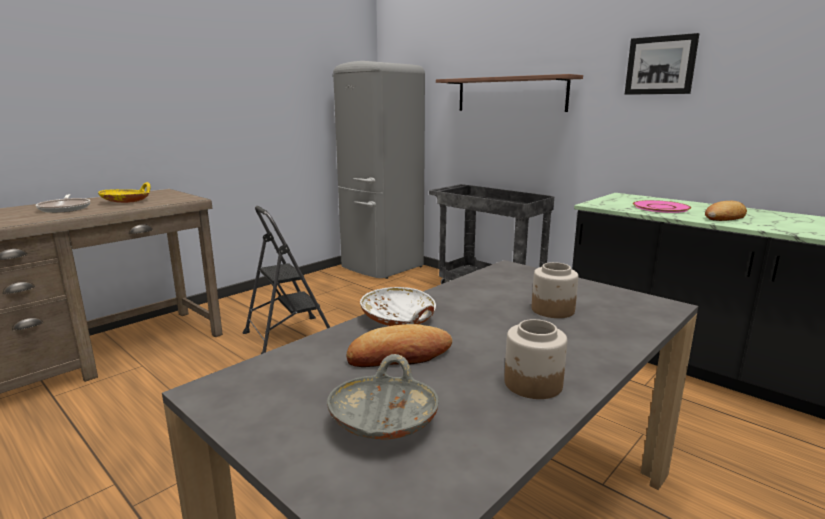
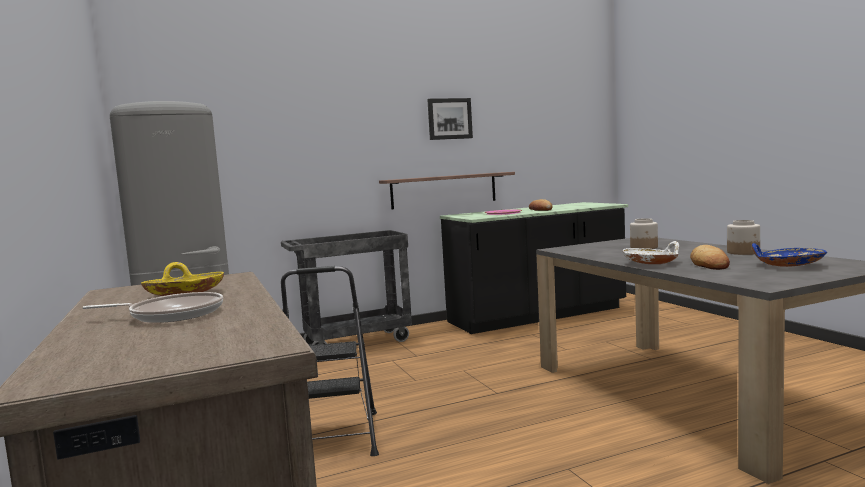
camera: 65 degrees left, 10 degrees down
grey bowl [327,354,439,440] -> blue bowl [752,243,827,267]
shelf [436,74,583,112] -> shelf moved to [379,172,515,210]

